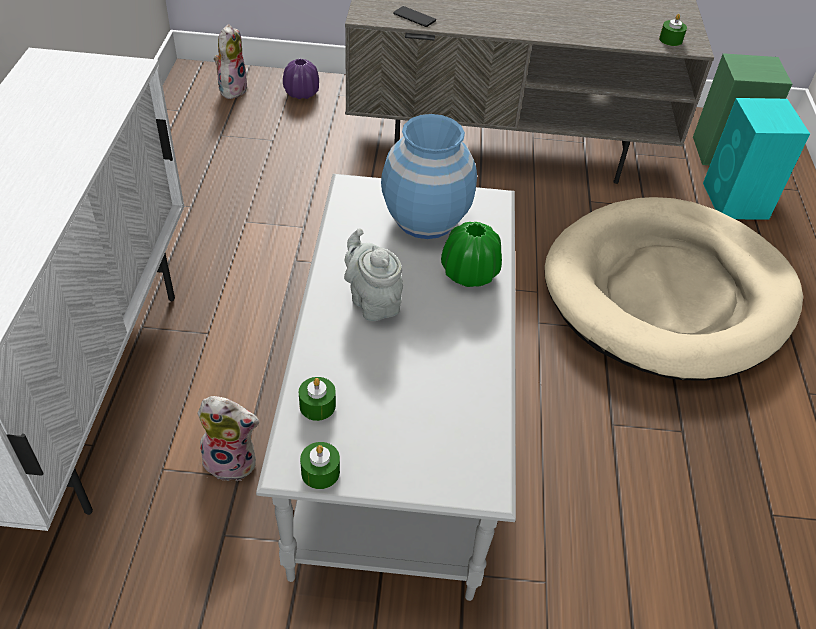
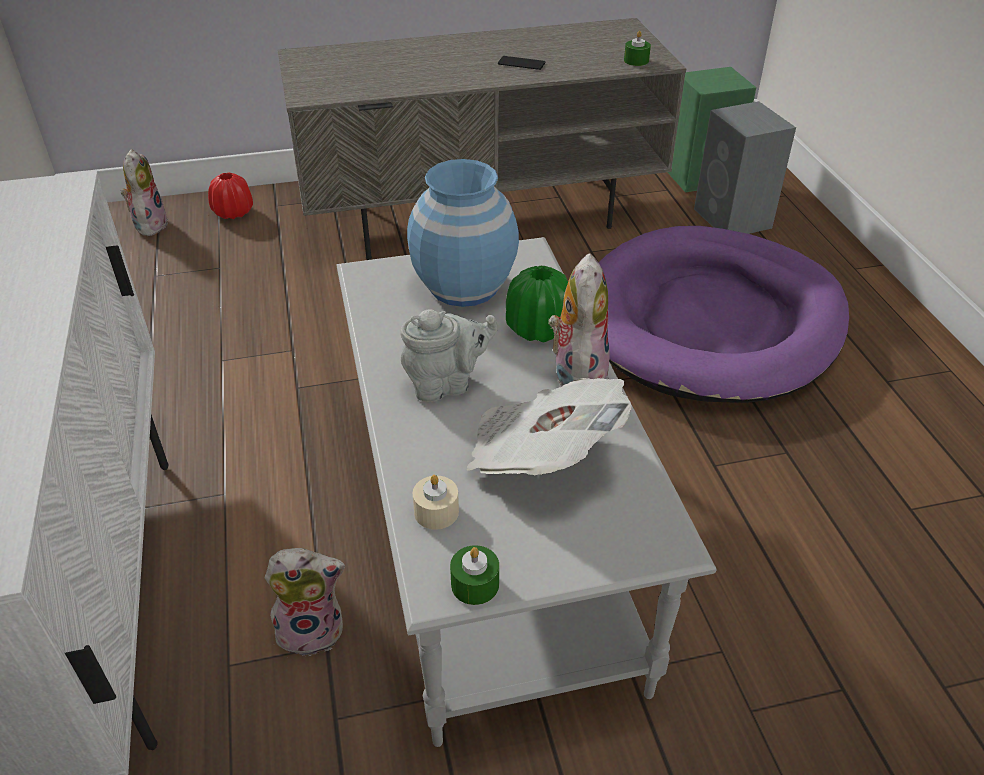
camera: 15 degrees left, 5 degrees down
purple vase [283,59,319,99] -> red vase [208,173,253,219]
green candle [299,377,336,421] -> beige candle [413,475,459,530]
grey teapot [344,228,403,321] -> grey teapot turned 120 degrees clockwise [401,309,498,402]
phone [393,6,436,27] -> phone moved to [498,56,545,70]
beige dog bed [544,197,803,381] -> purple dog bed [599,226,849,403]
turquoise speaker [703,98,810,219] -> grey speaker [694,101,796,234]
none -> newspaper [467,378,632,475]
none -> plush toy [548,253,610,387]

